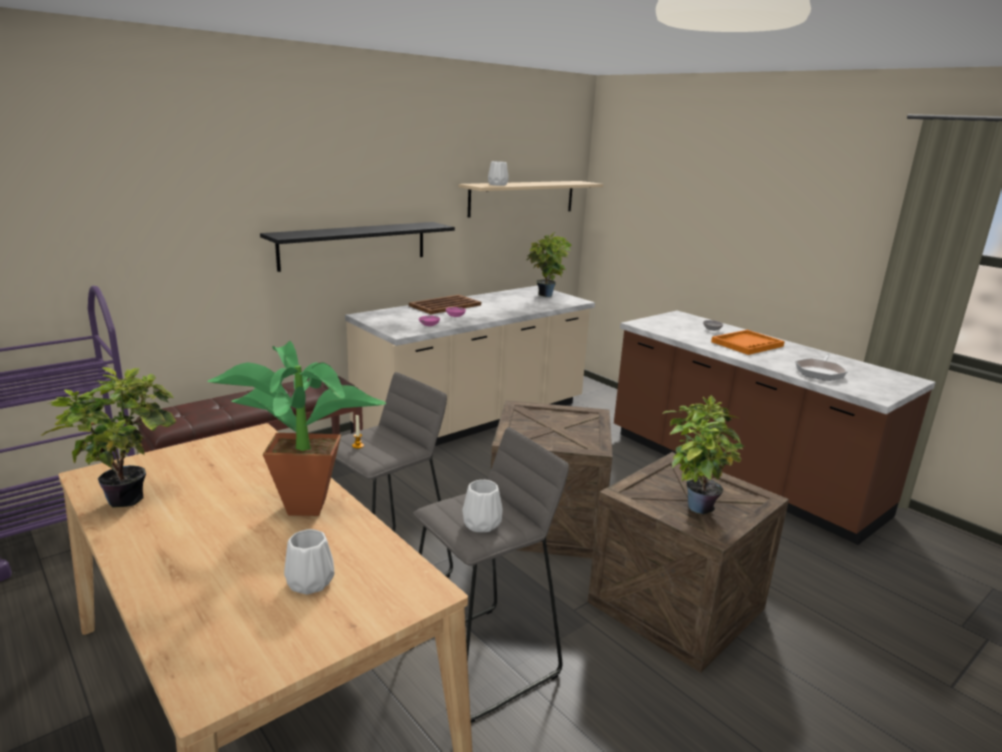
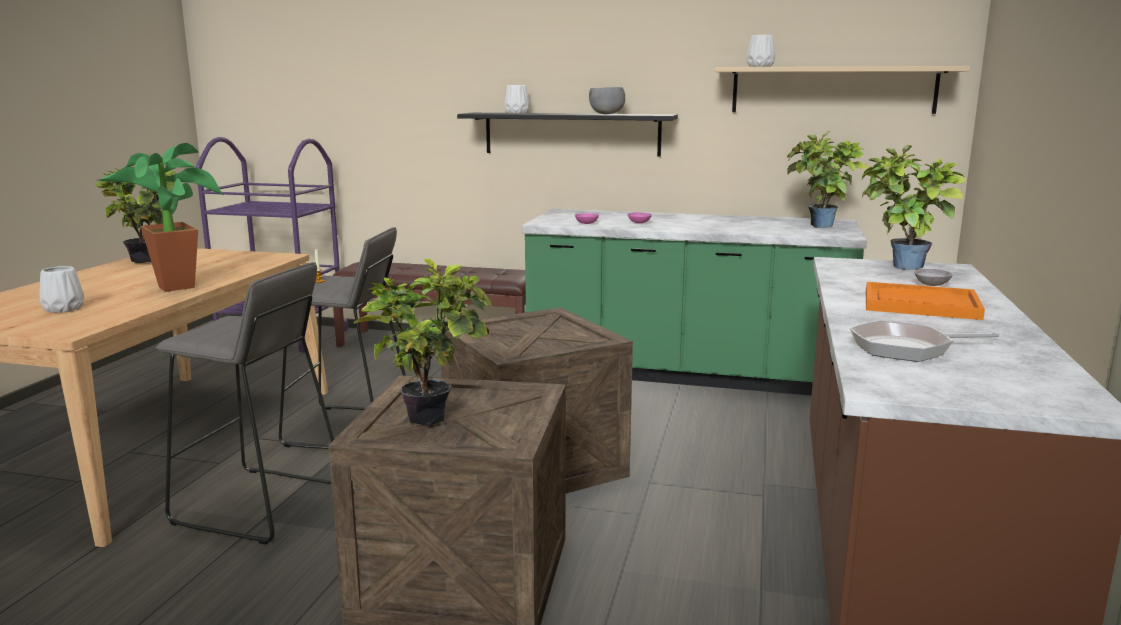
camera: 55 degrees right, 5 degrees down
beige counter [345,286,595,446] -> green counter [522,209,867,396]
brown tray [409,295,481,314] -> none
white vase [462,480,503,532] -> white vase moved to [504,85,529,113]
none -> grey bowl [589,87,625,114]
none -> potted plant [862,145,966,270]

